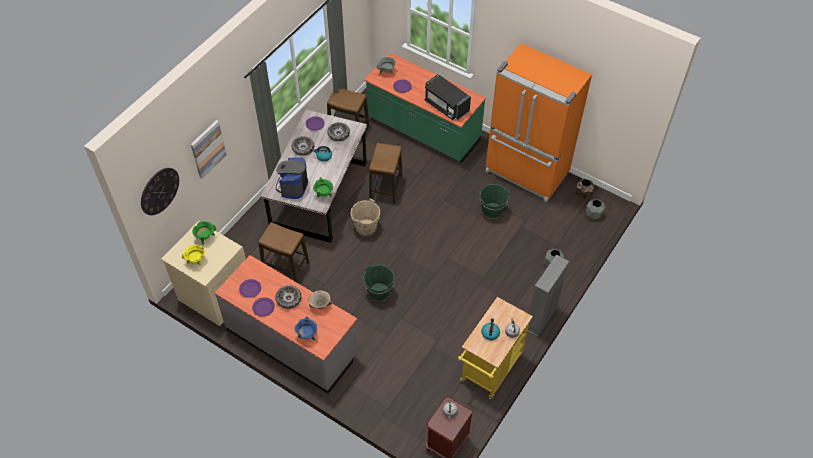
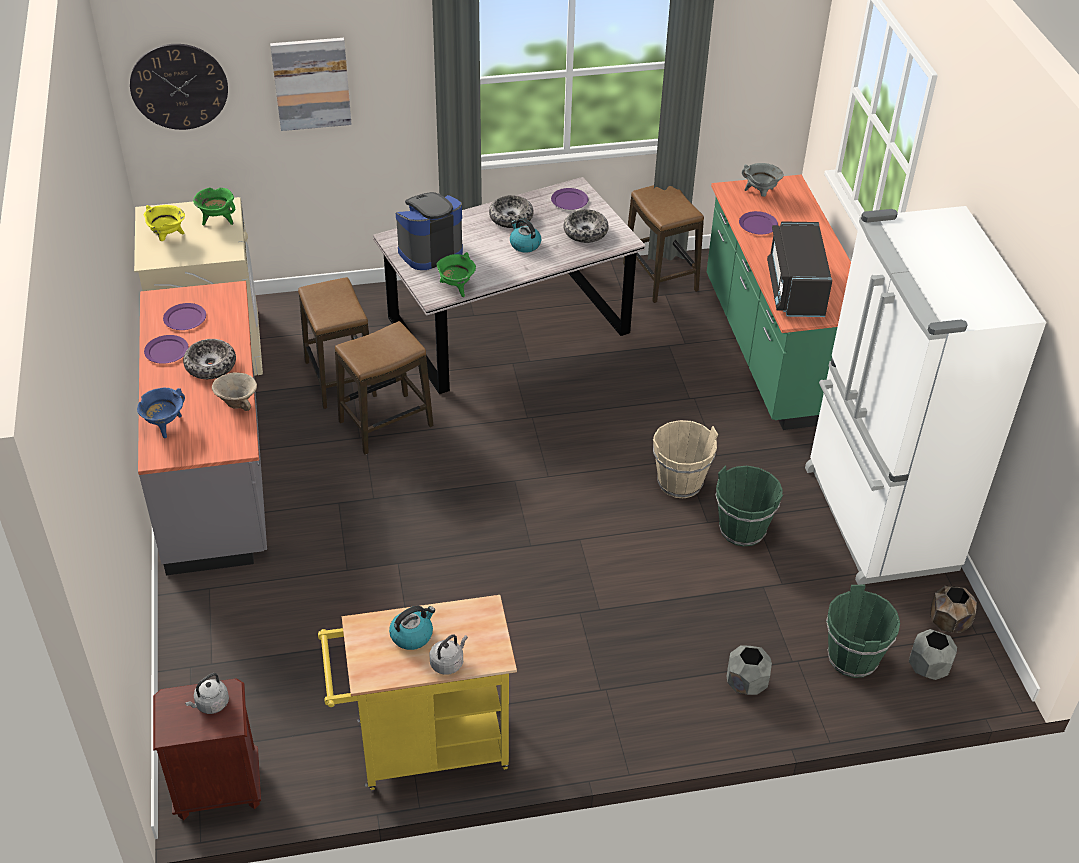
camera: 45 degrees right, 10 degrees down
beige bucket [351,199,380,236] -> beige bucket moved to [653,420,718,498]
green bucket [363,265,395,302] -> green bucket moved to [826,584,900,678]
stool [369,143,402,204] -> stool moved to [335,321,433,454]
orange fridge [485,43,592,203] -> white fridge [805,206,1046,585]
grey bookcase [528,255,569,337] -> none

